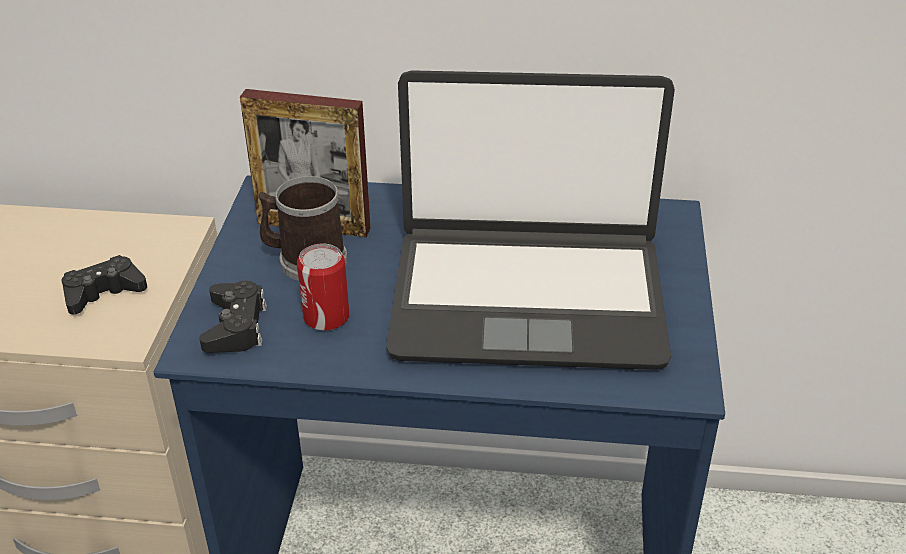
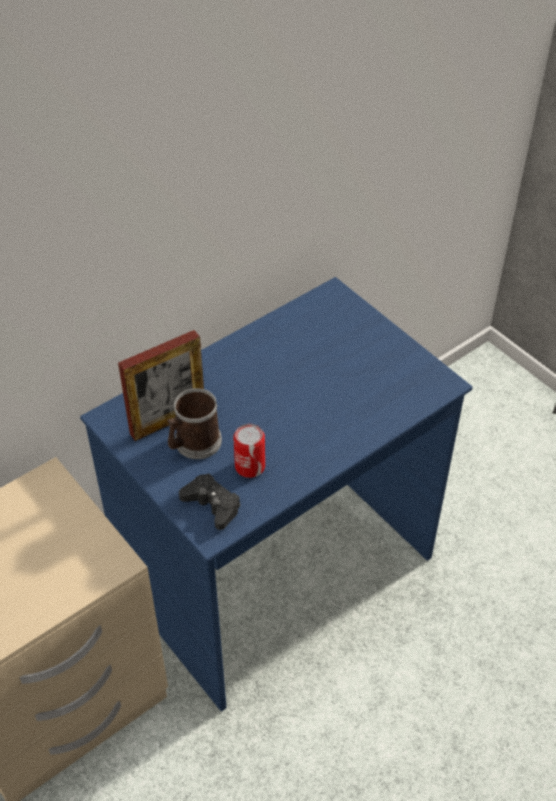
camera: 45 degrees left, 10 degrees up
black game controller [62,255,147,314] -> none
laptop [386,70,675,370] -> none

